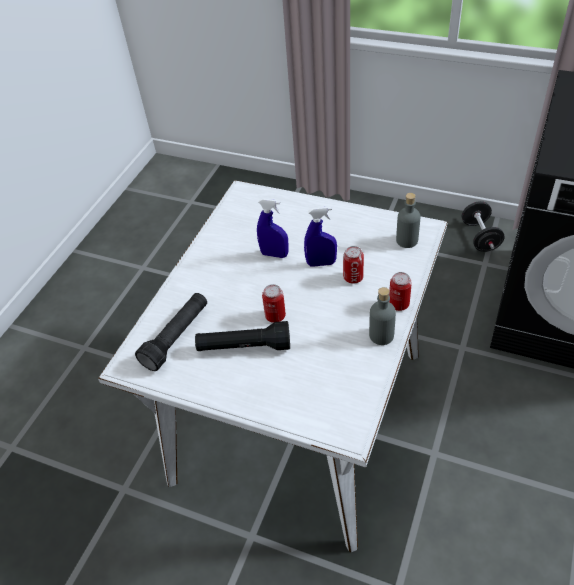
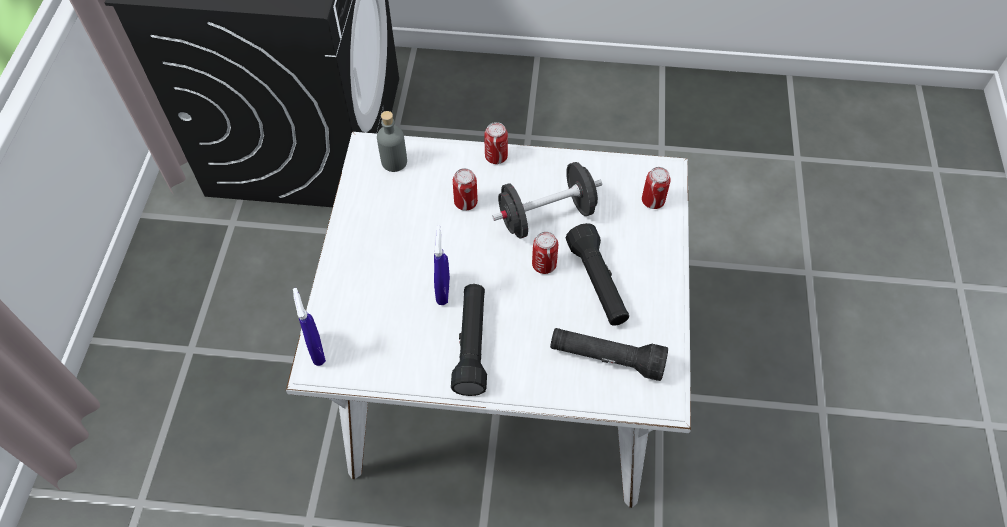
camera: 110 degrees left, 10 degrees up
blue spray bottle [304,207,337,267] -> blue spray bottle moved to [293,288,326,366]
grey bottle [369,287,396,345] -> none
black dumbbell [462,201,505,252] -> black dumbbell moved to [492,162,602,239]
none -> black flashlight [451,284,487,396]
none -> can [642,167,671,209]

